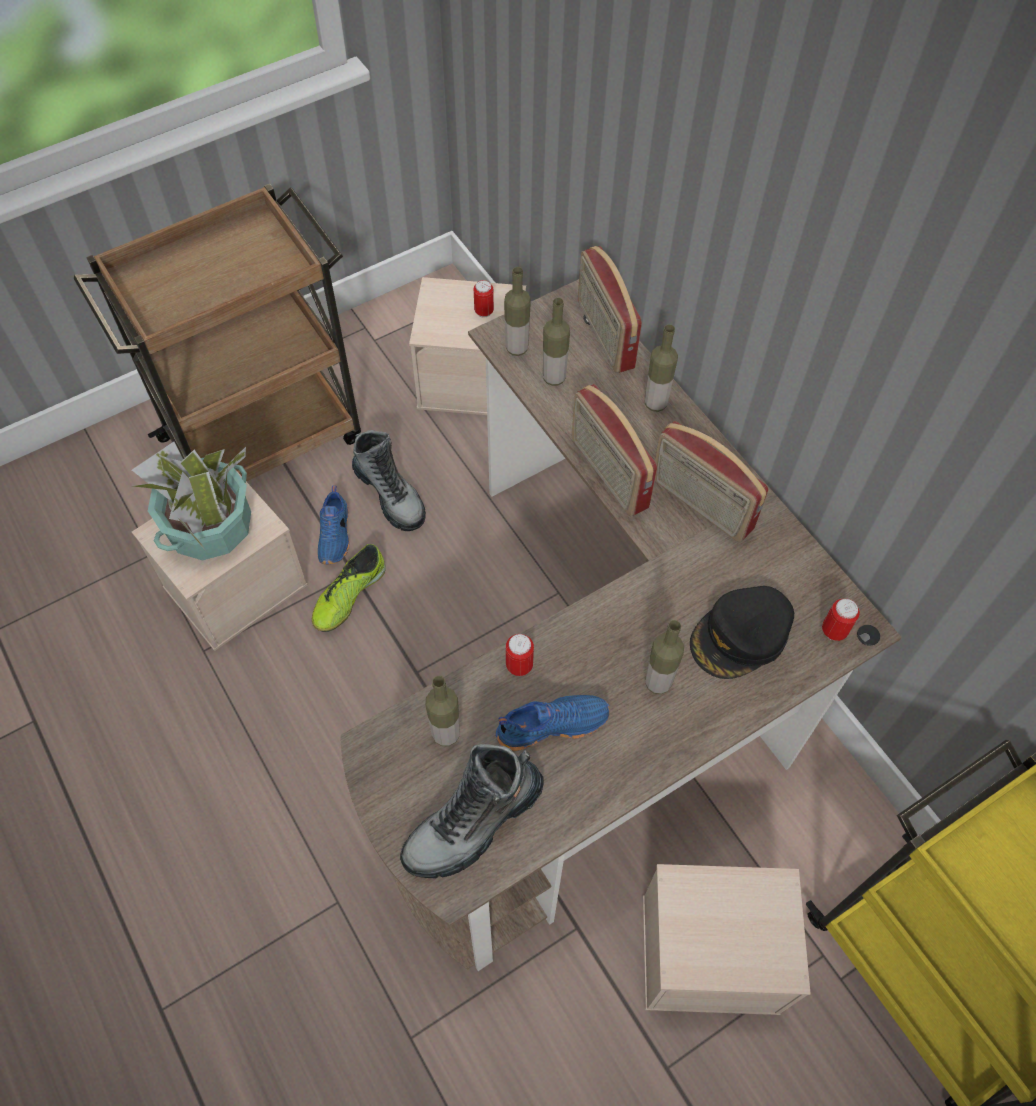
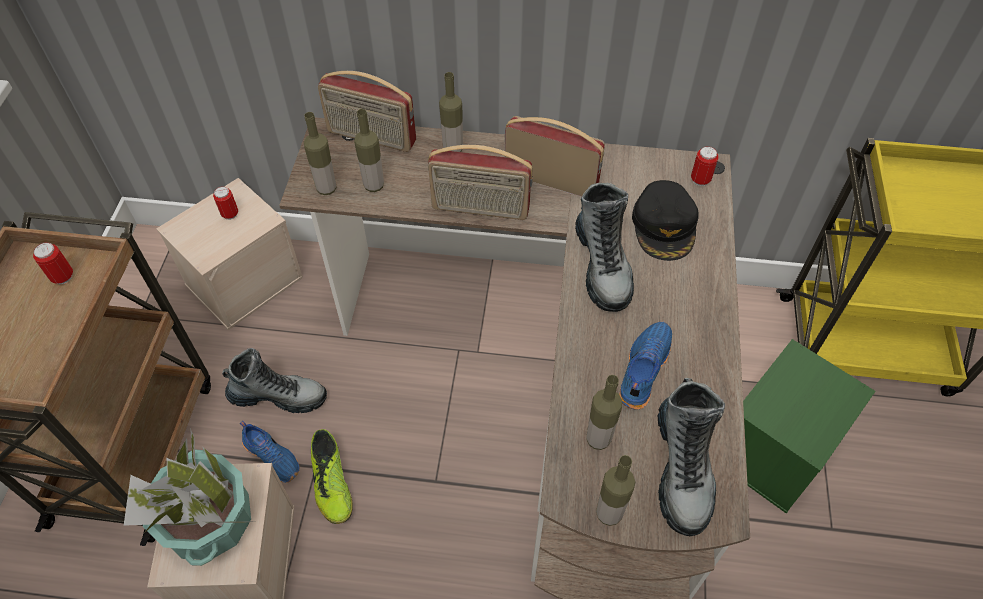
camera: 50 degrees left, 5 degrees down
can [506,634,534,676] -> can moved to [33,242,73,284]
beige storage box [643,864,811,1015] -> green storage box [743,339,876,513]
bottle [645,620,684,694] -> bottle moved to [596,455,635,526]
radio [654,421,768,542] -> radio turned 150 degrees counterclockwise [505,116,605,197]
none -> boot [575,183,634,312]

